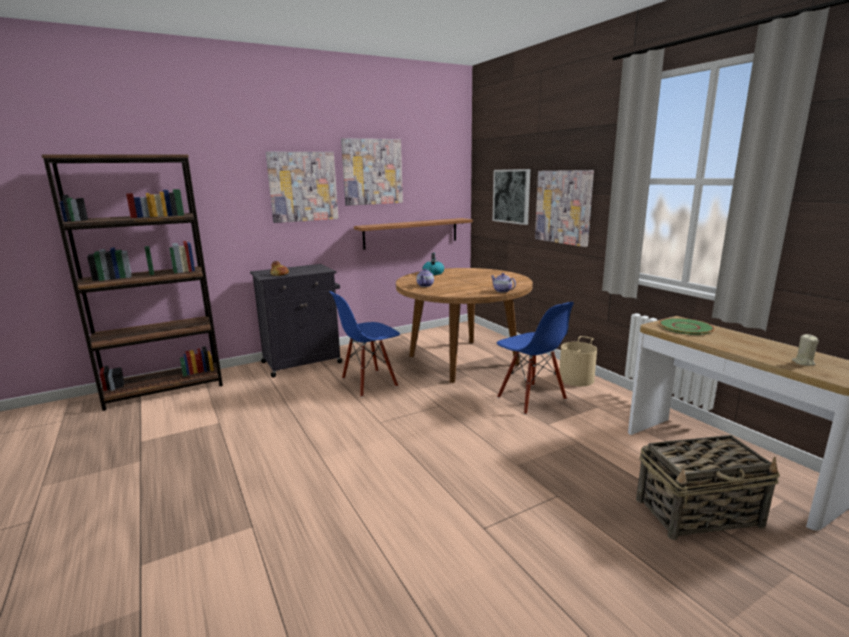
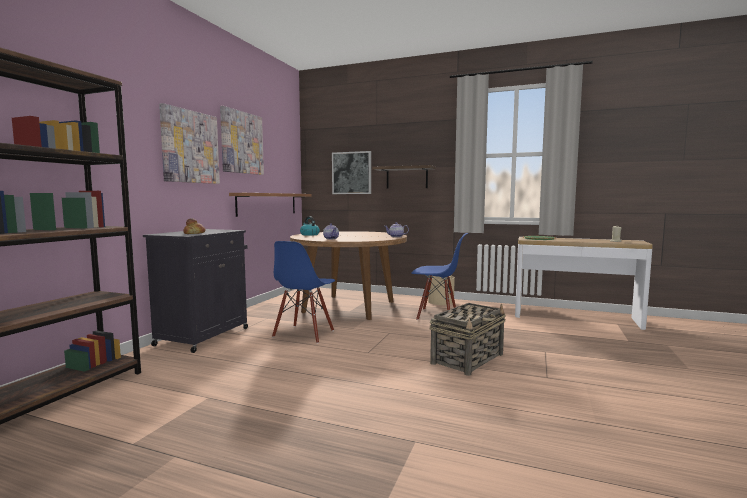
camera: 40 degrees left, 10 degrees down
picture [535,170,594,247] -> shelf [372,165,436,189]
basket [636,435,780,540] -> basket moved to [429,303,506,376]

